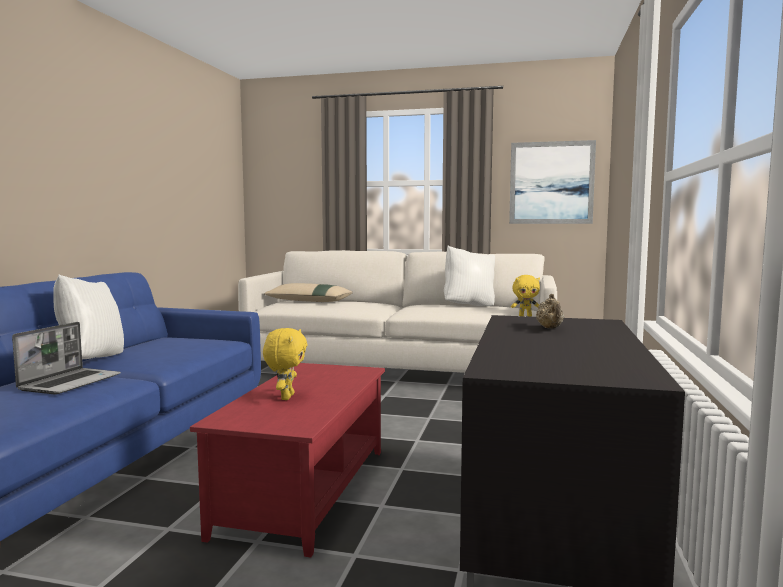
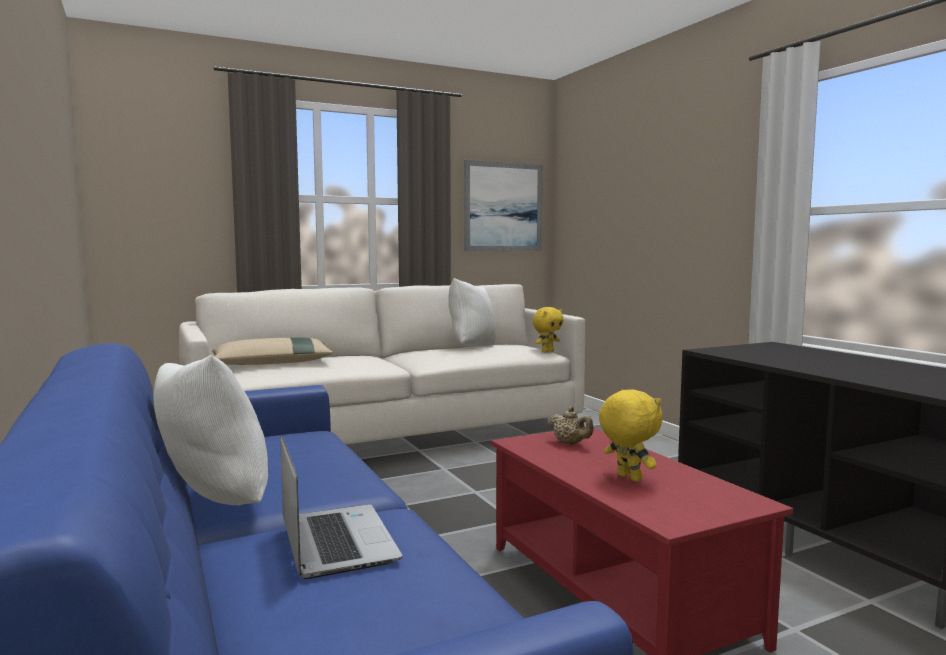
camera: 40 degrees left, 0 degrees up
beige teapot [536,294,564,328] -> beige teapot moved to [548,406,594,445]

